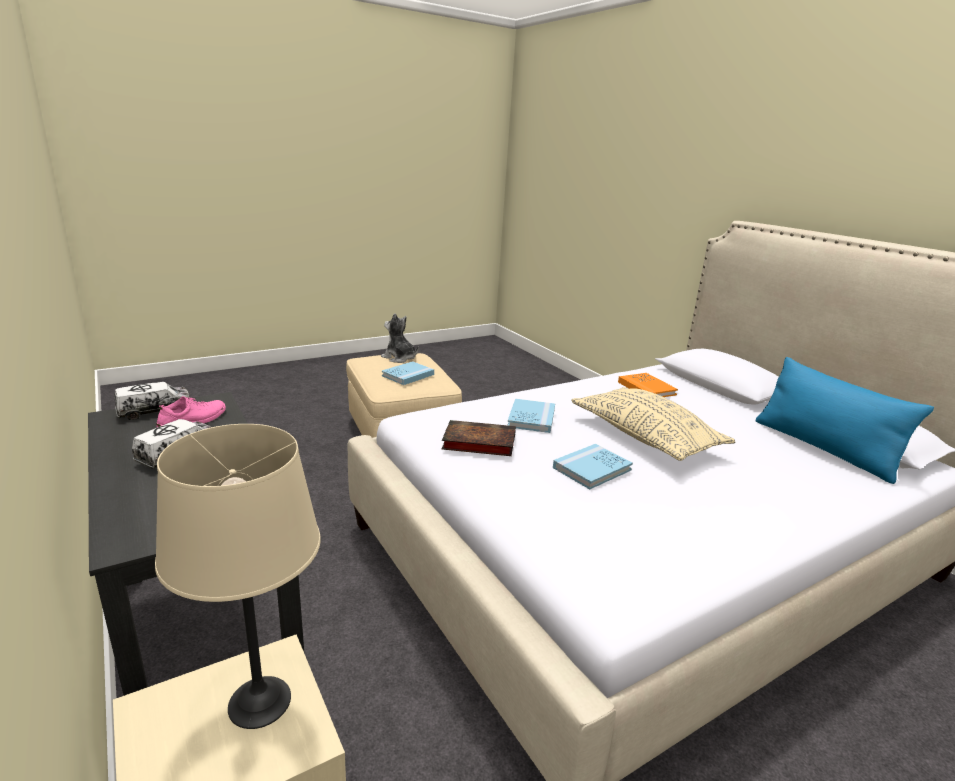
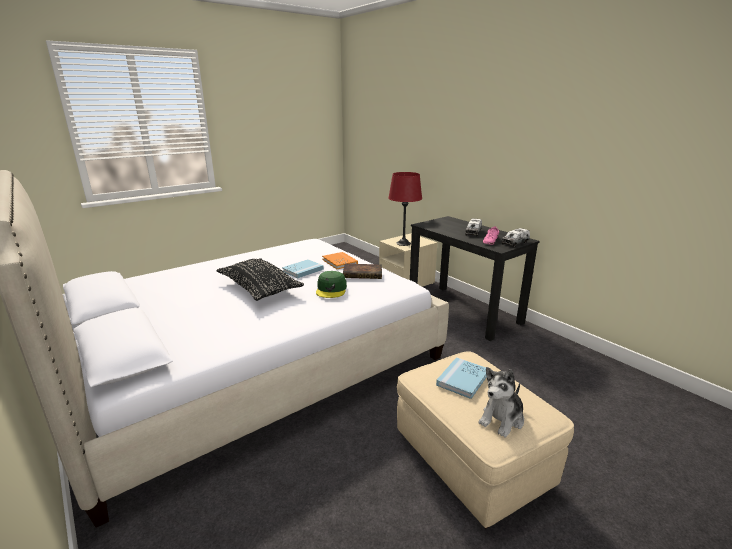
camera: 175 degrees right, 0 degrees up
beige table lamp [155,424,321,729] -> red table lamp [388,172,422,246]
plush toy [381,313,419,363] -> plush toy turned 105 degrees clockwise [478,367,524,438]
blue book [508,399,555,433] -> green cap [316,271,347,298]
beige pillow [571,387,736,461] -> black pillow [217,258,304,301]
orange book [618,373,678,397] -> orange book moved to [322,252,358,269]
blue pillow [756,357,934,484] -> none

